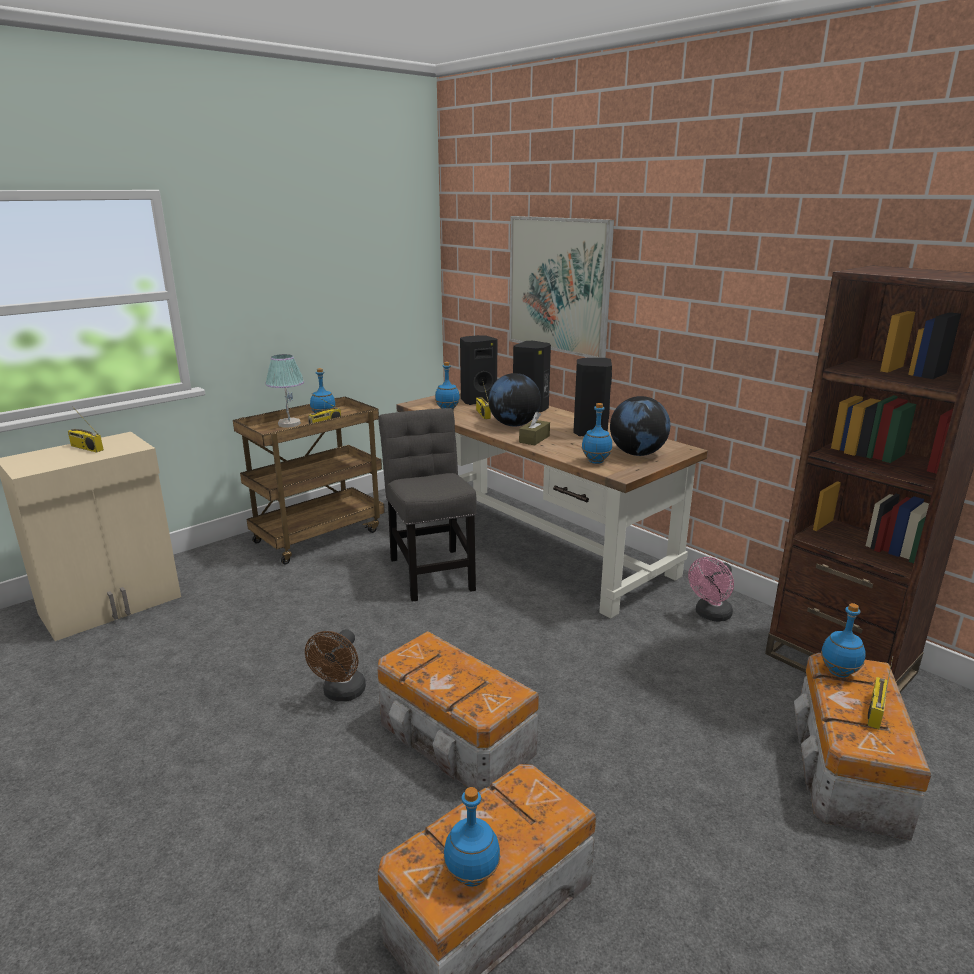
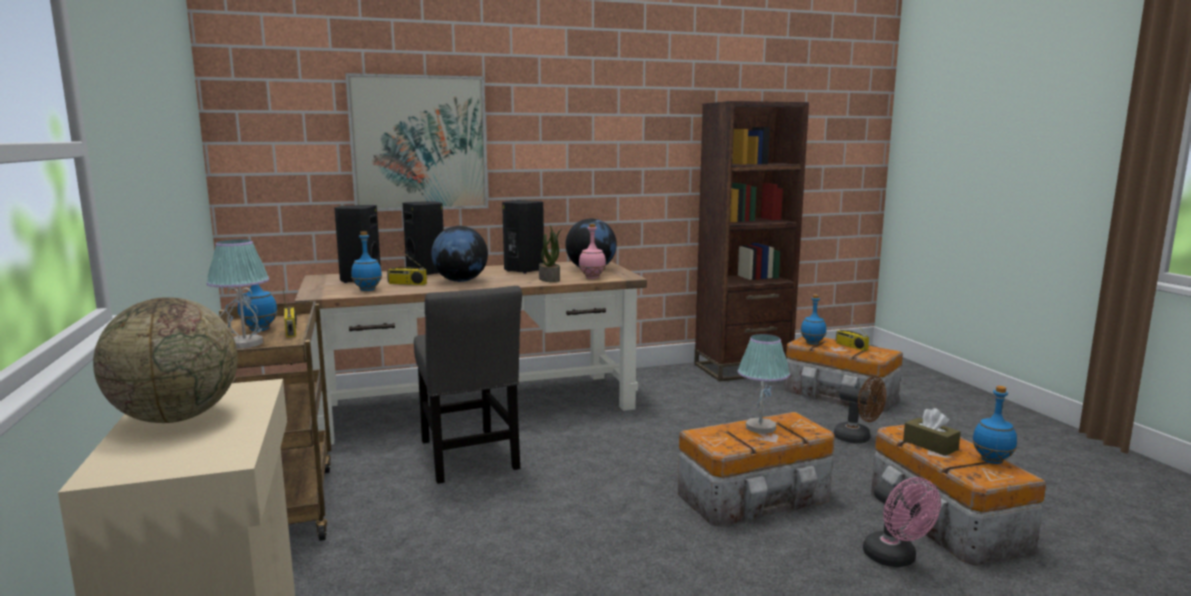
camera: 65 degrees left, 10 degrees down
radio [68,406,104,453] -> globe [93,297,238,423]
brown fan [305,629,366,702] -> brown fan moved to [834,376,886,443]
grey chair [379,408,476,602] -> grey chair turned 120 degrees counterclockwise [414,286,522,484]
brown tissue box [519,411,550,445] -> brown tissue box moved to [903,408,961,456]
blue bottle [581,403,612,464] -> pink bottle [579,224,606,279]
pink fan [688,557,734,622] -> pink fan moved to [863,477,941,567]
none -> potted plant [539,225,562,282]
none -> table lamp [738,334,790,434]

